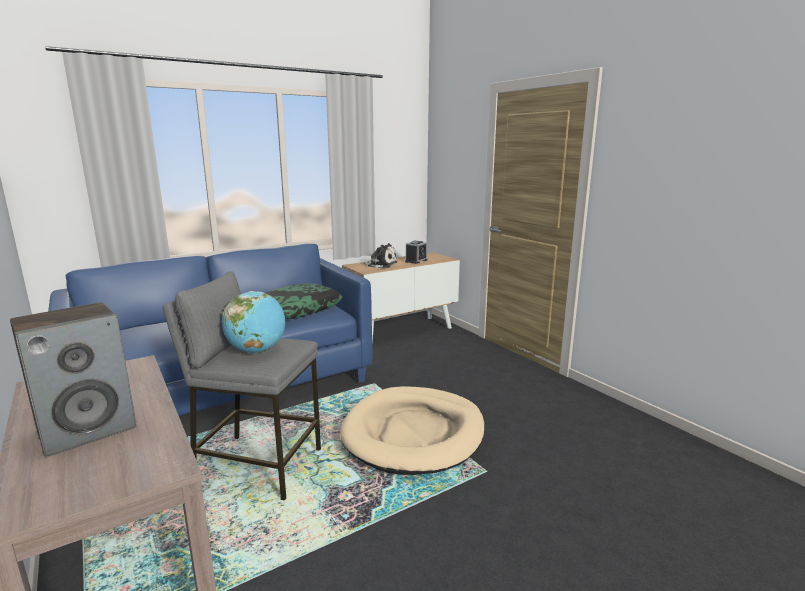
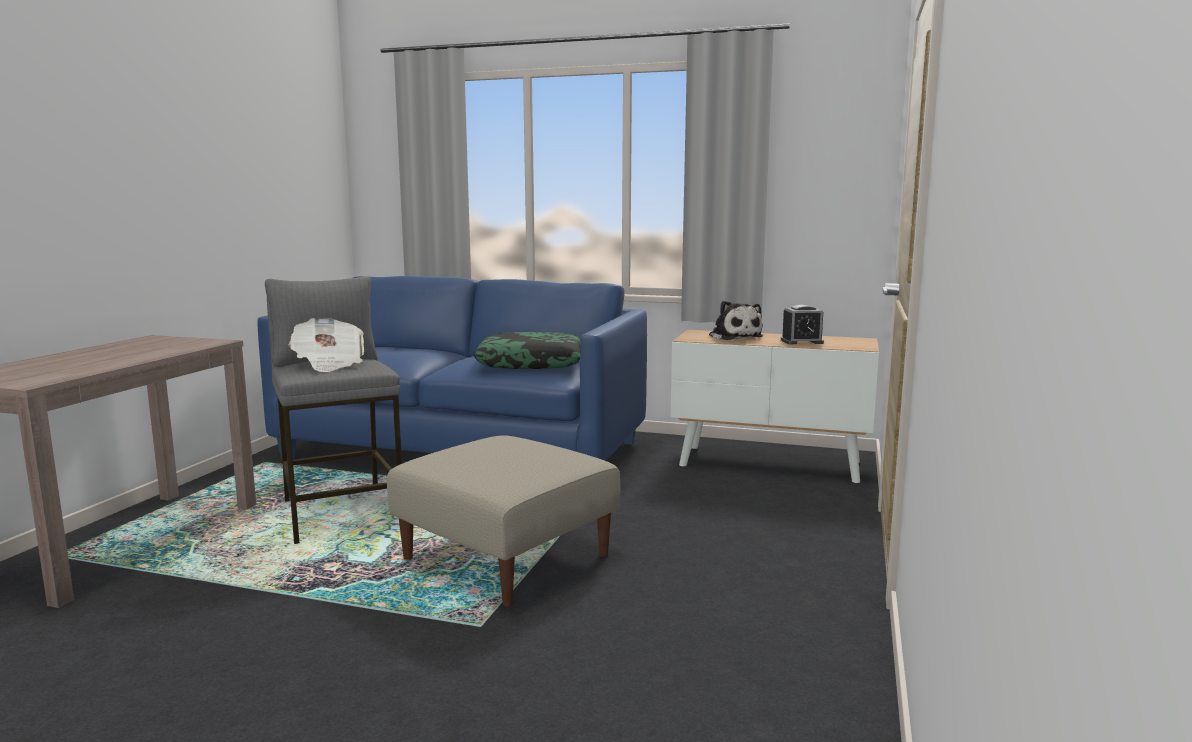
camera: 50 degrees right, 5 degrees down
speaker [10,302,137,457] -> none
globe [222,291,285,353] -> newspaper [289,318,364,372]
beige dog bed [340,386,484,475] -> beige ottoman [387,436,620,607]

